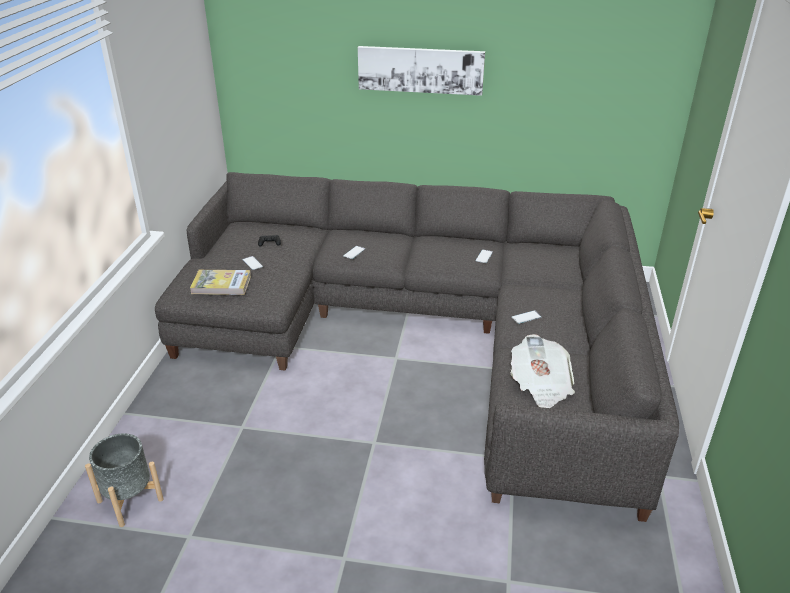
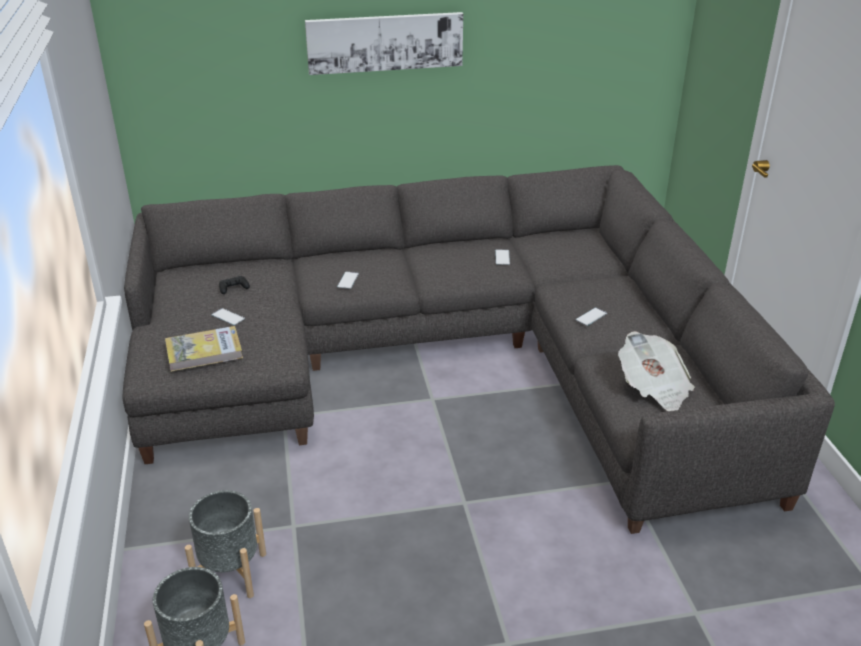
camera: 20 degrees left, 0 degrees up
none -> grey planter [185,490,266,598]

